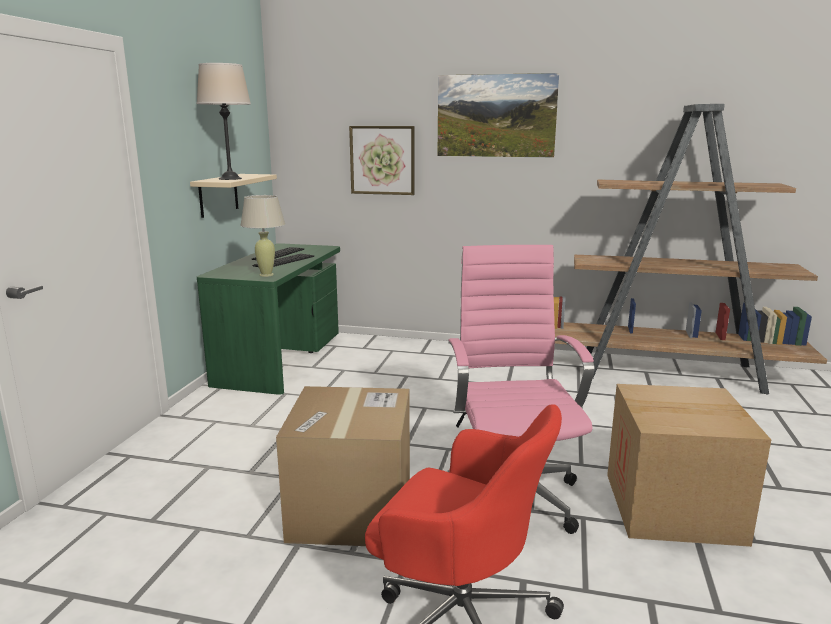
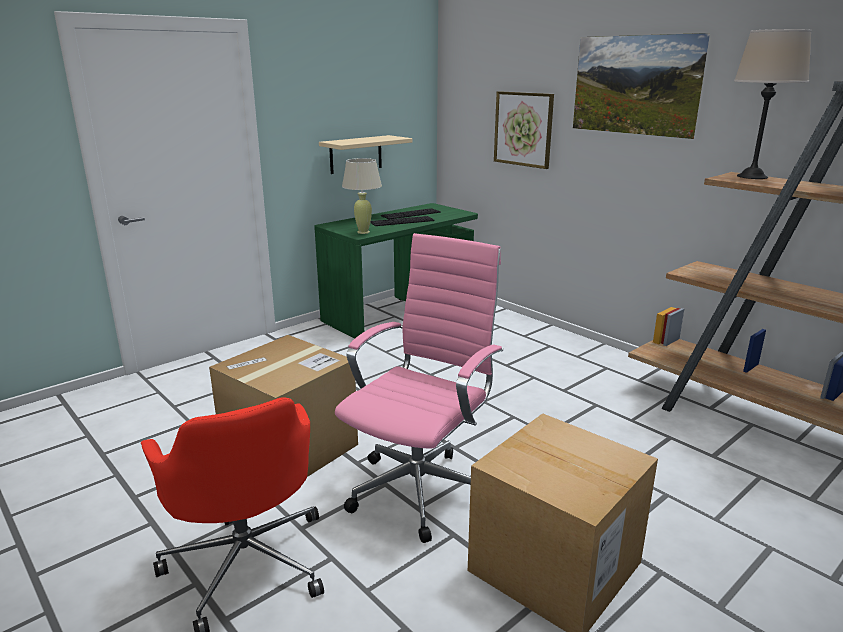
camera: 35 degrees right, 5 degrees up
beige table lamp [197,63,251,180] -> beige table lamp moved to [734,29,812,179]

